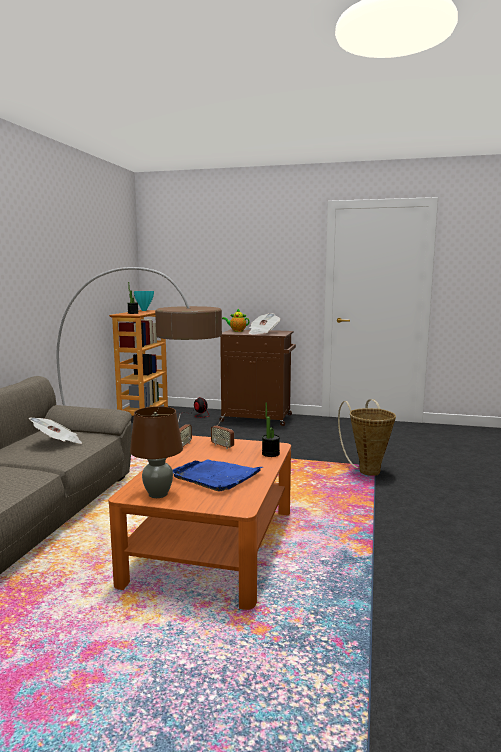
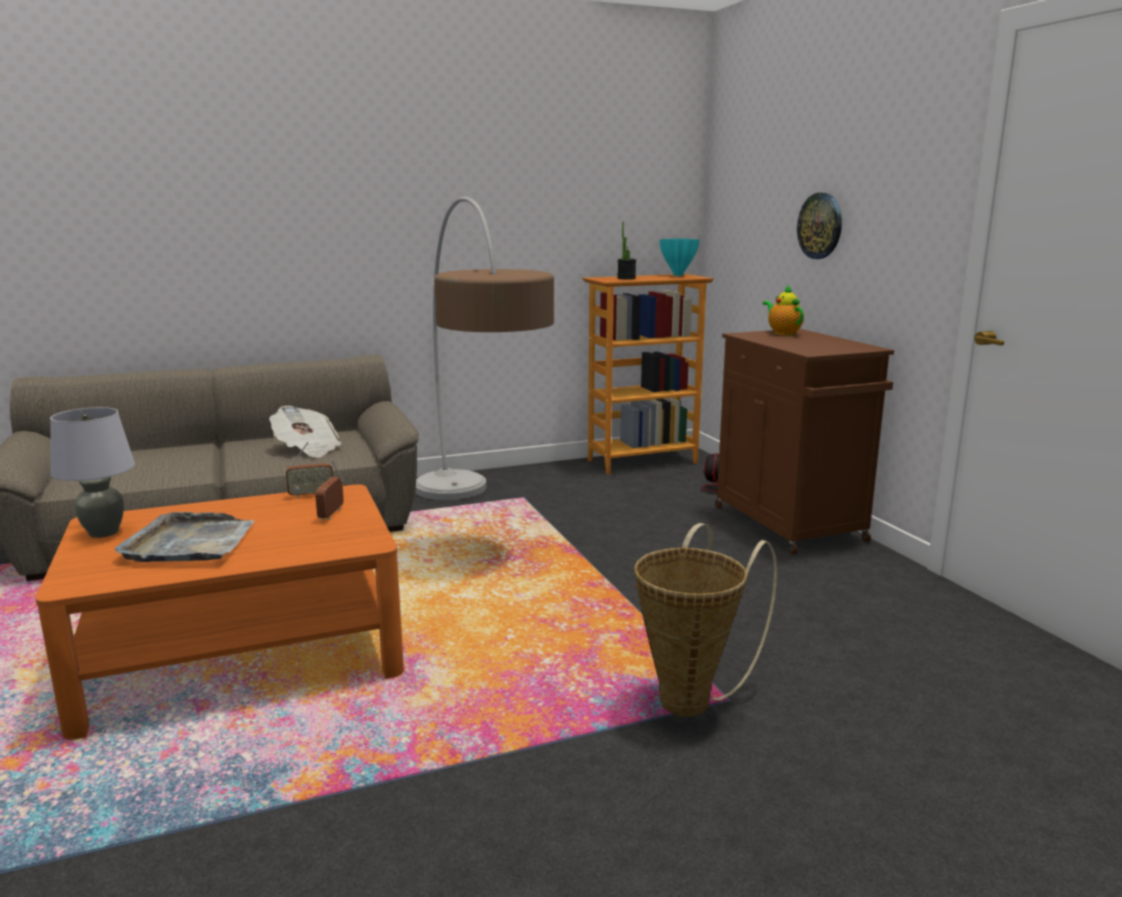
camera: 55 degrees right, 5 degrees up
brown table lamp [130,406,183,498] -> grey table lamp [50,407,135,538]
blue tray [173,459,262,492] -> grey tray [114,512,254,562]
newspaper [249,313,280,334] -> none
potted plant [262,403,280,457] -> none
none -> wall clock [797,193,842,259]

